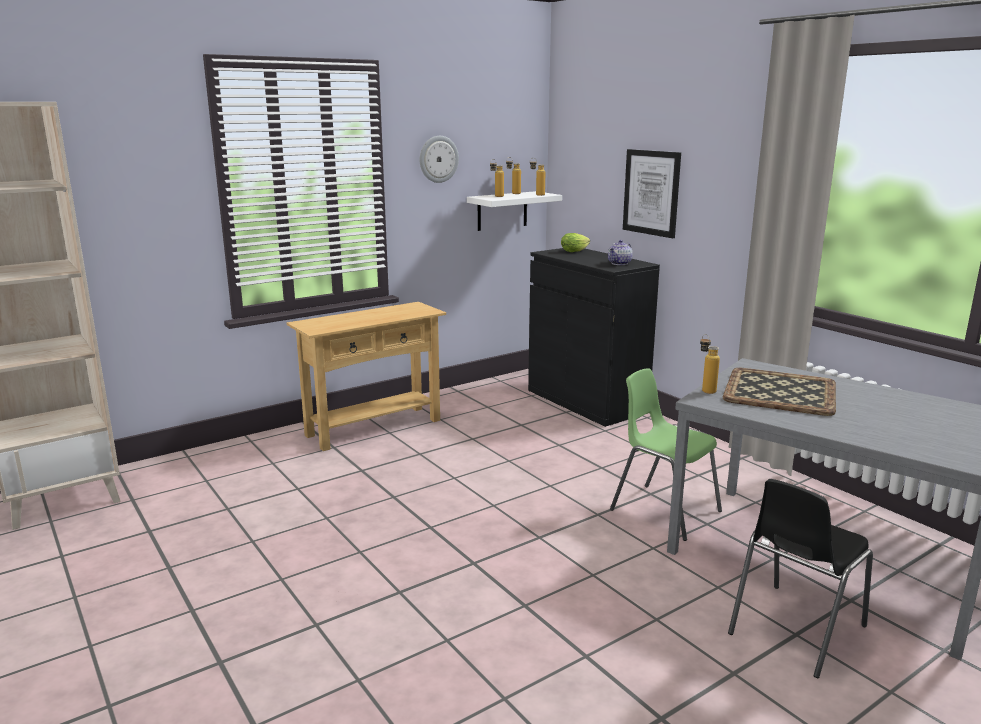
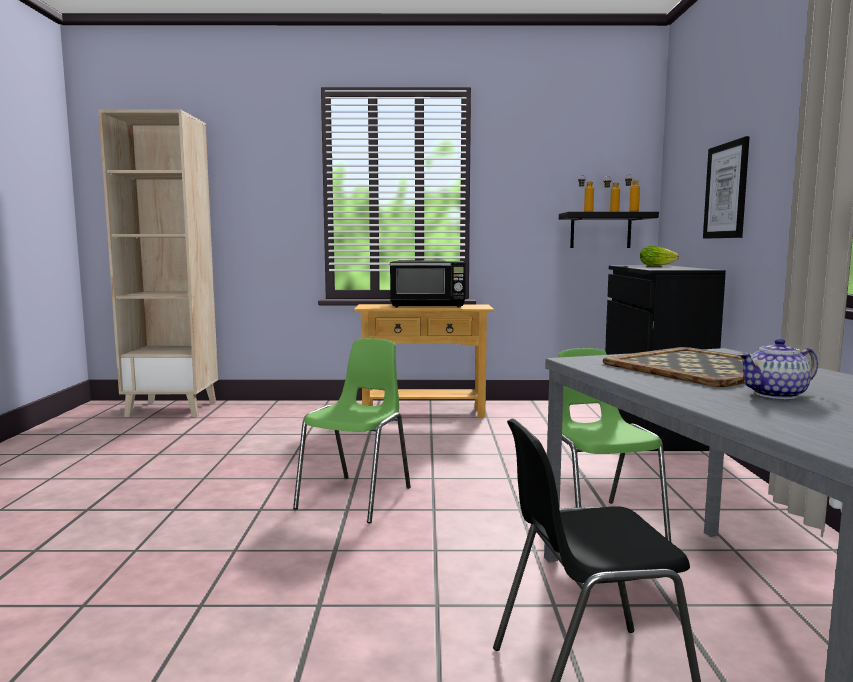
camera: 35 degrees right, 10 degrees down
wall clock [420,136,459,183] -> none
white shelf [467,191,562,231] -> black shelf [559,212,659,248]
teapot [608,240,633,265] -> teapot moved to [738,338,818,399]
bottle [700,334,720,394] -> none
none -> green chair [293,338,411,523]
none -> black microwave [390,260,466,307]

